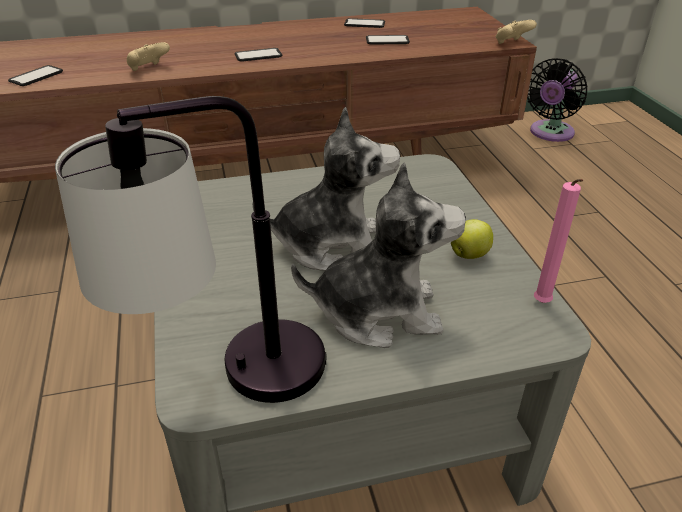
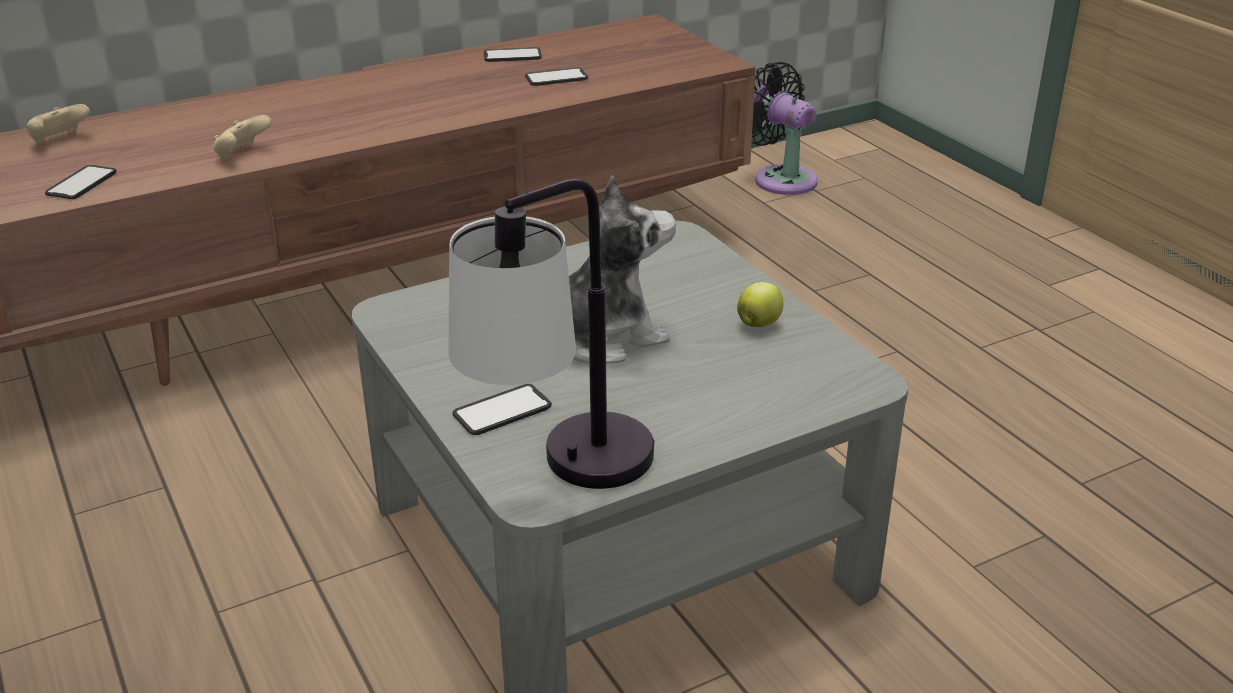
camera: 15 degrees left, 5 degrees down
phone [235,48,282,62] -> phone moved to [452,384,552,435]
plush toy [291,163,466,348] -> none
beige game controller [496,20,537,44] -> beige game controller moved to [27,104,90,144]
black fan [527,58,588,142] -> black fan turned 120 degrees clockwise [752,62,818,195]
pink candle [534,179,583,303] -> none

